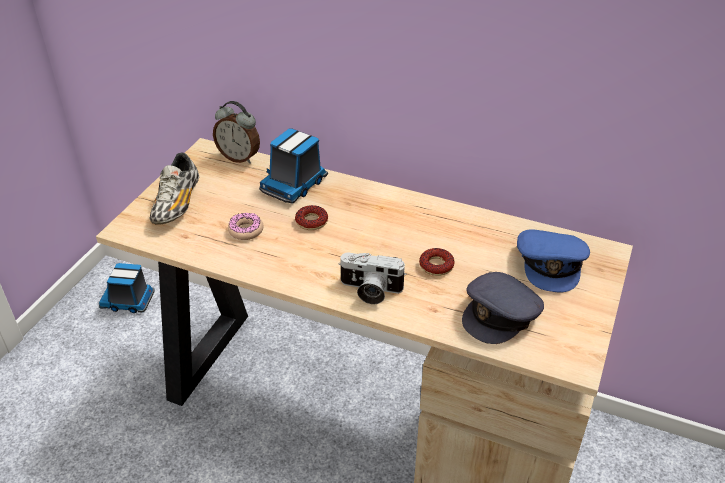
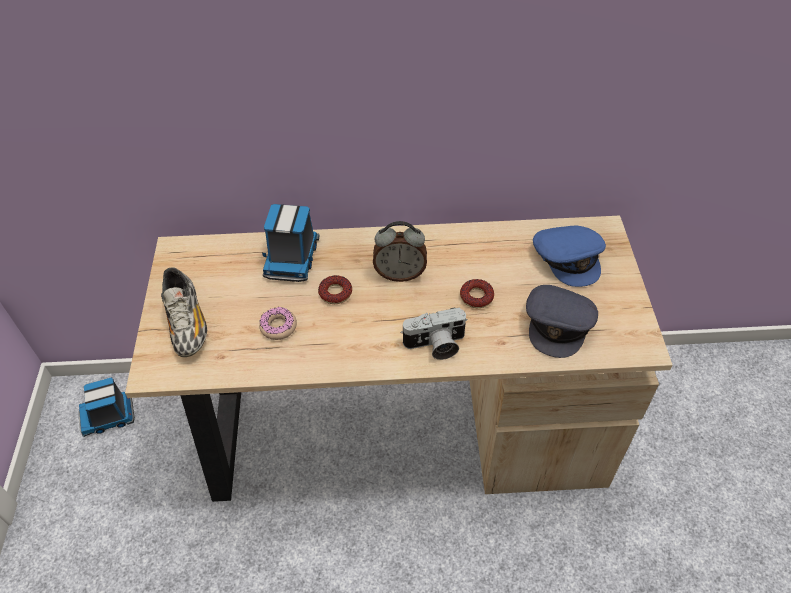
camera: 25 degrees left, 10 degrees up
alarm clock [213,101,260,164] -> alarm clock moved to [373,221,427,282]

